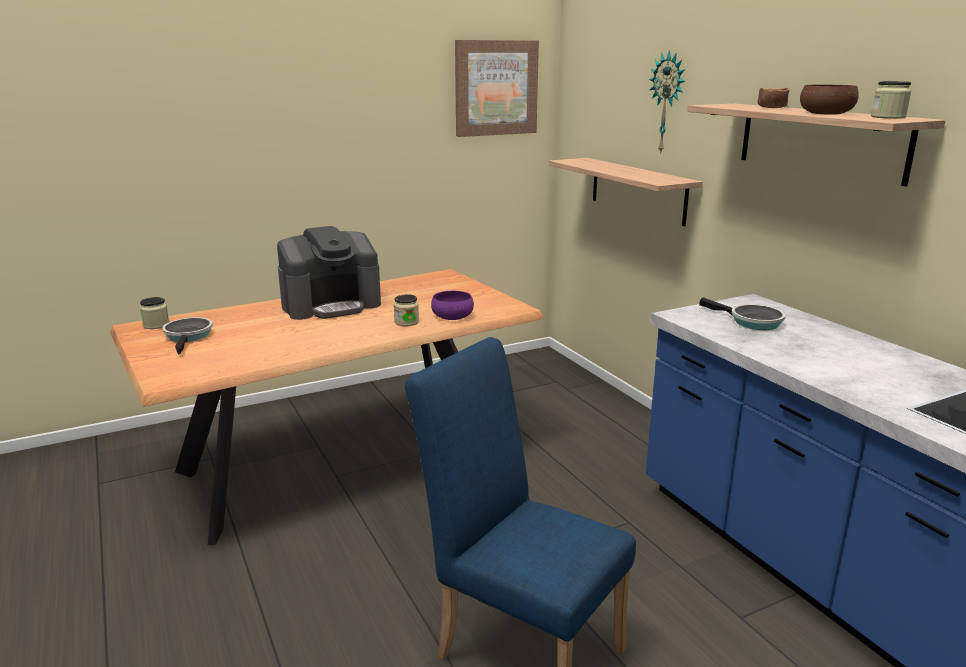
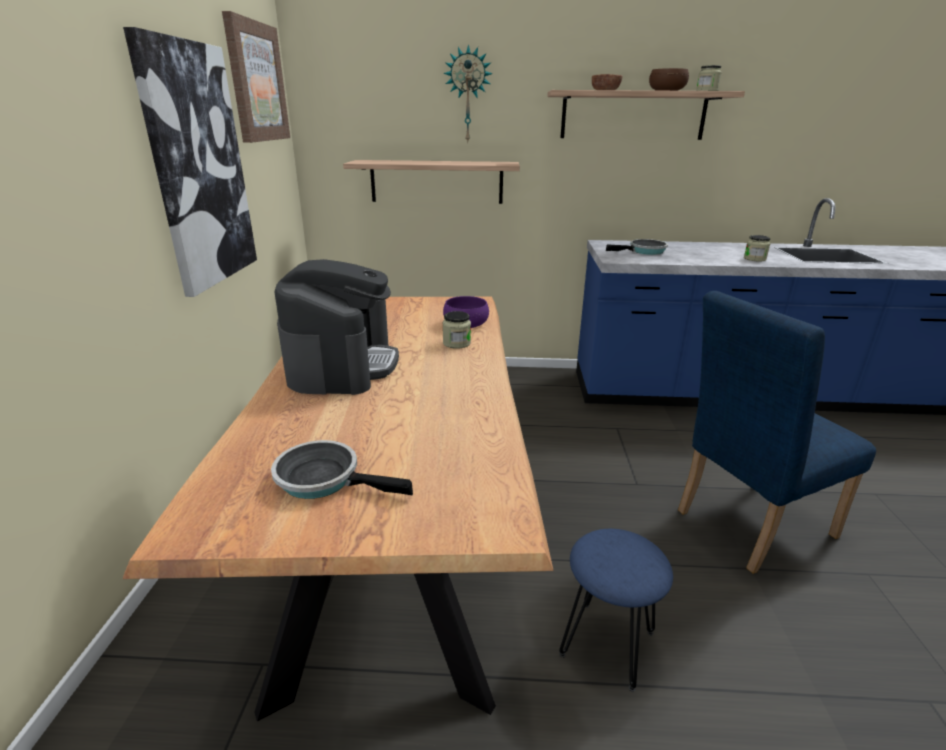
camera: 60 degrees left, 5 degrees up
jar [140,297,169,329] -> jar moved to [744,235,771,262]
none -> picture [123,27,257,297]
none -> blue stool [559,529,673,692]

